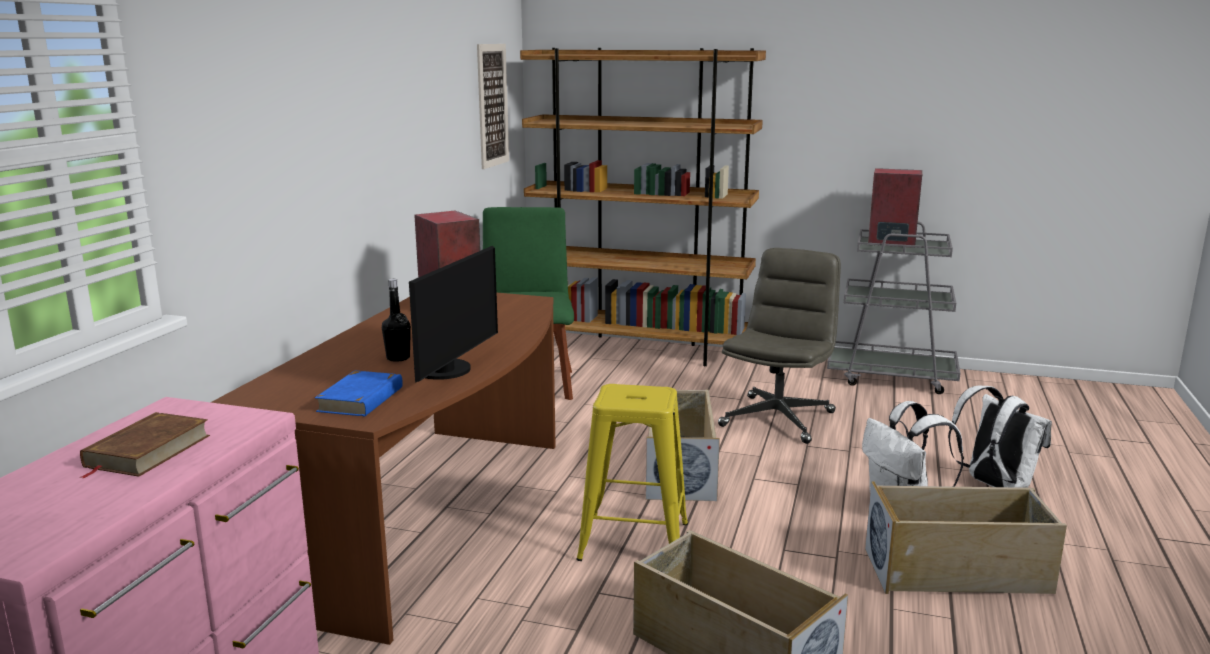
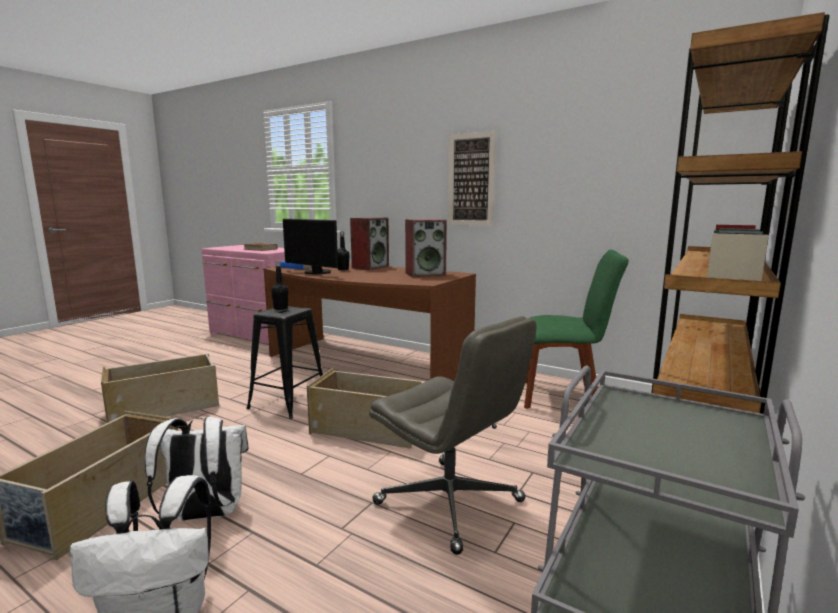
camera: 105 degrees right, 5 degrees down
picture [477,44,509,169] -> picture moved to [448,131,496,226]
yellow stool [576,384,688,561] -> black stool [246,306,323,419]
speaker [868,168,922,248] -> speaker moved to [350,217,389,270]
none -> black bottle [271,262,288,310]

